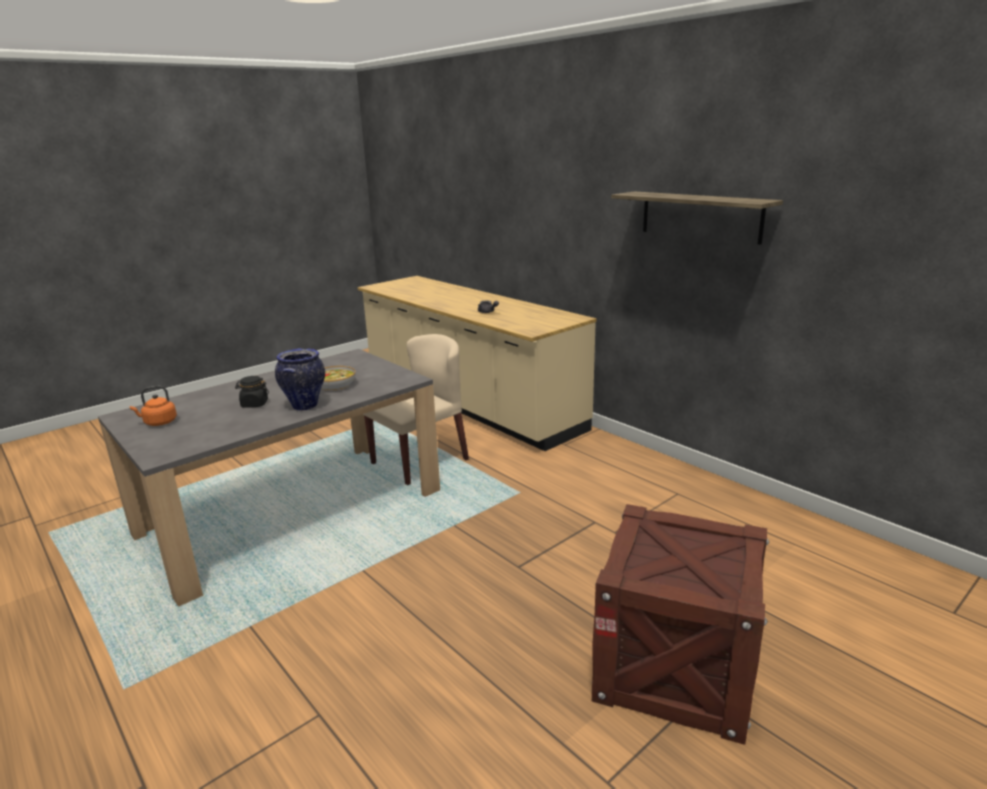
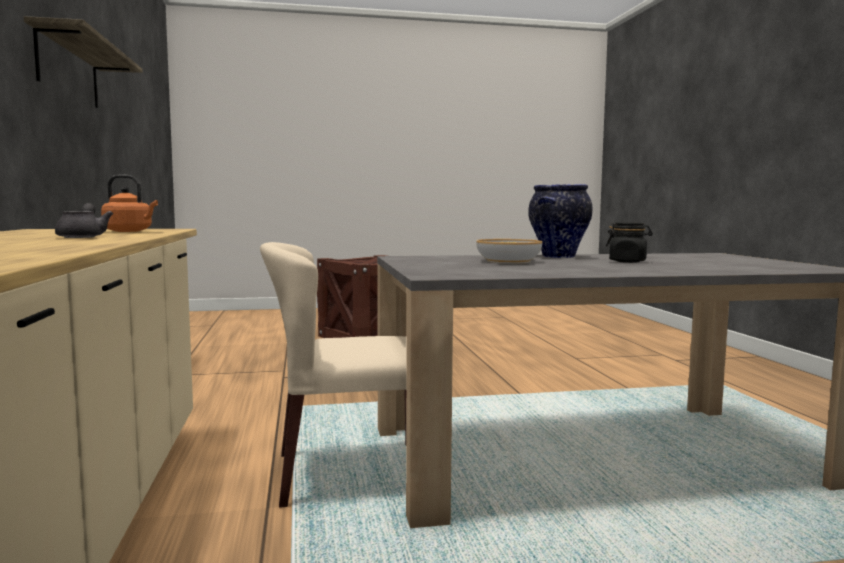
camera: 150 degrees left, 15 degrees down
orange kettle [130,386,177,426] -> orange kettle moved to [101,175,158,232]

